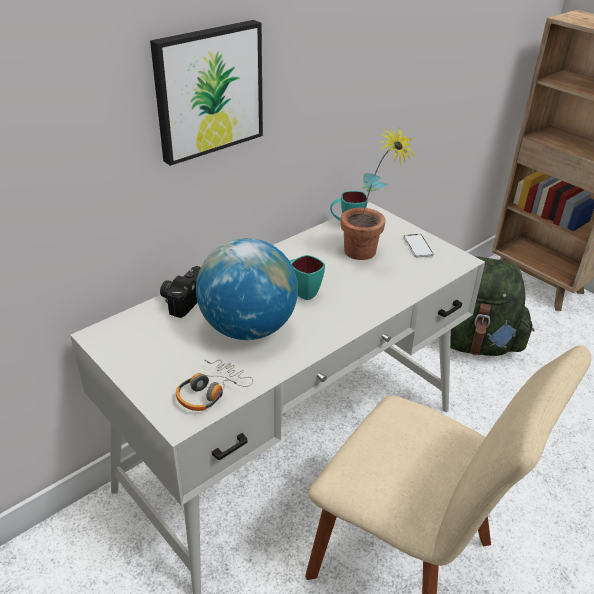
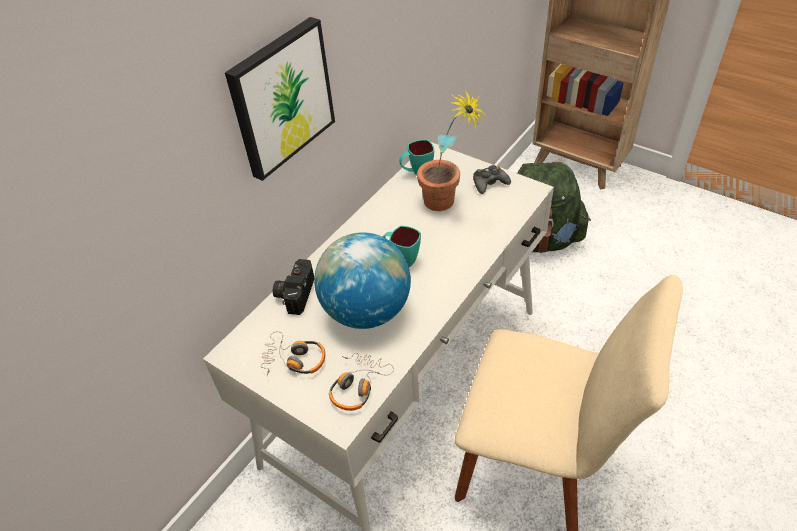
camera: 10 degrees left, 10 degrees up
phone [403,234,434,257] -> black game controller [473,165,511,194]
none -> headphones [261,331,325,376]

